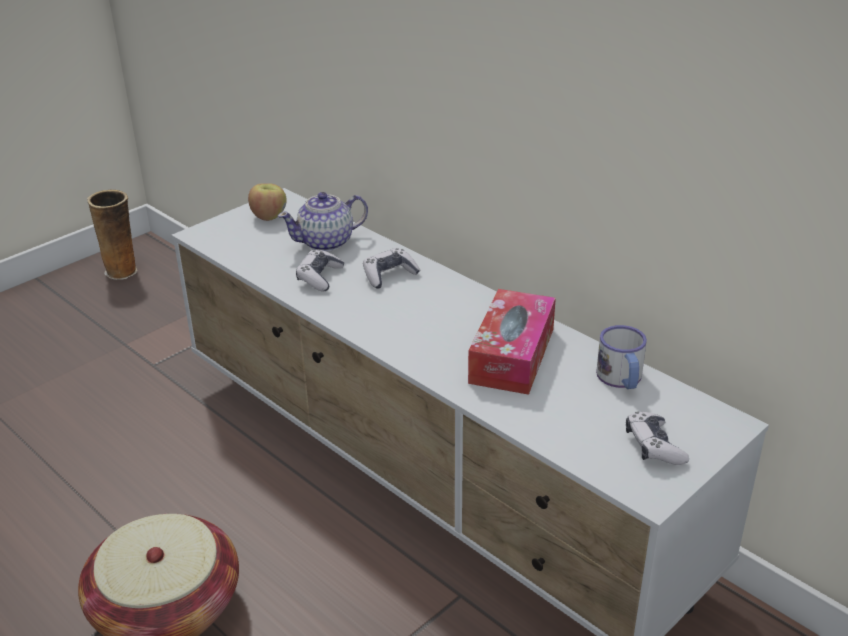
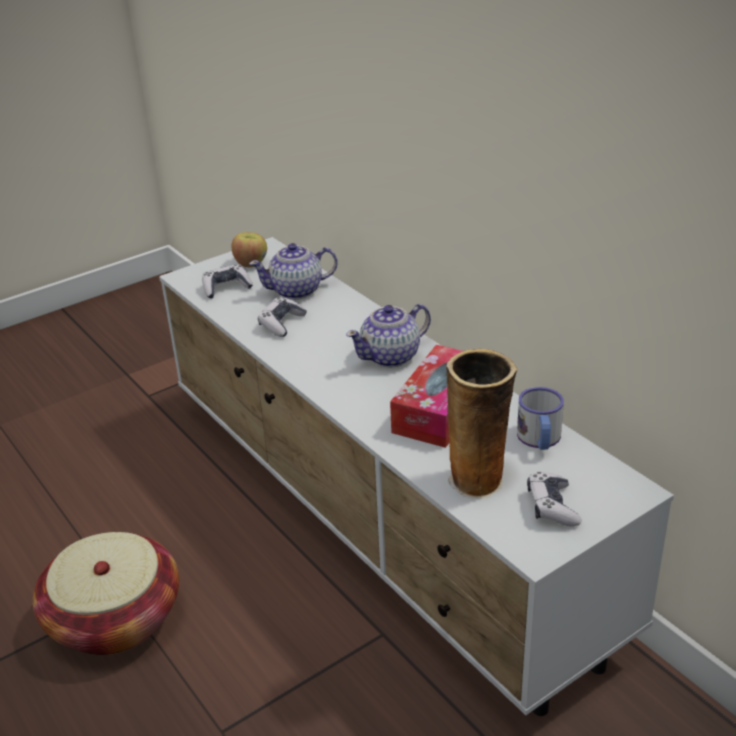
camera: 10 degrees right, 0 degrees up
vase [87,190,138,280] -> vase moved to [446,349,517,499]
game controller [363,248,421,289] -> game controller moved to [202,264,253,299]
none -> teapot [346,304,431,368]

